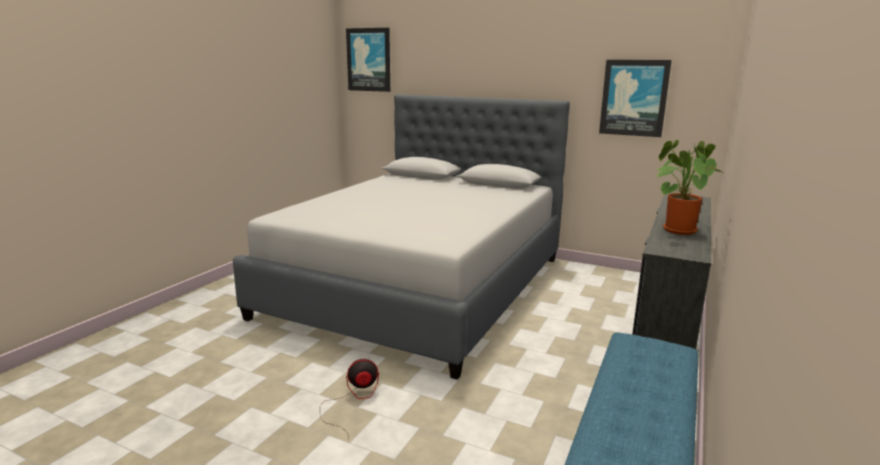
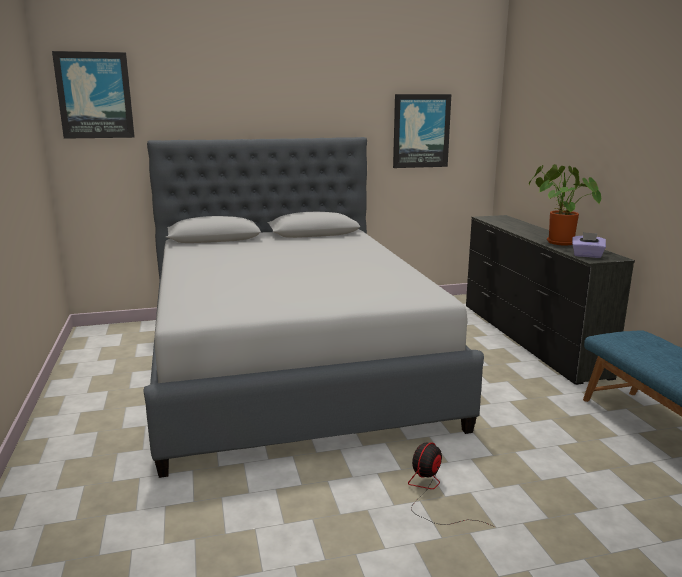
camera: 40 degrees left, 0 degrees up
none -> purple tissue box [572,232,606,258]

